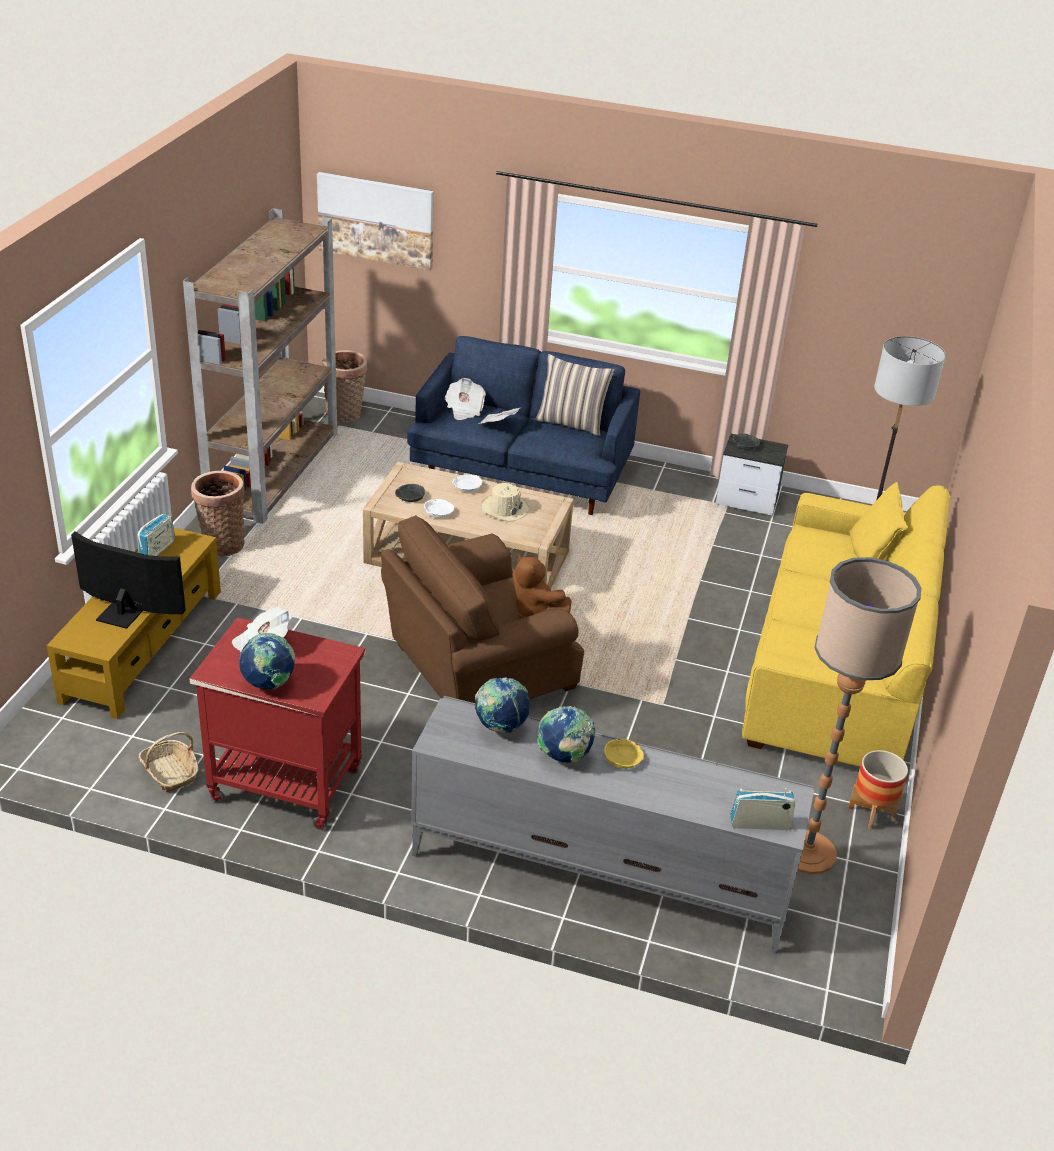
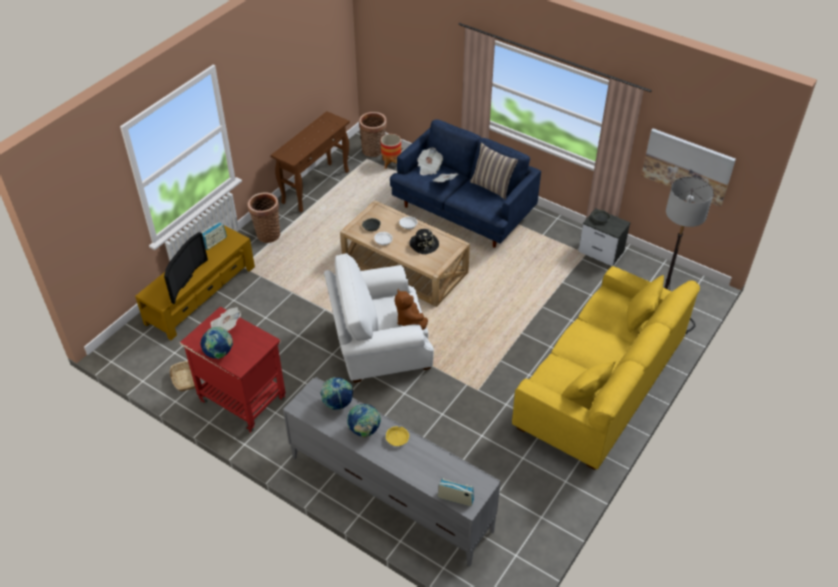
camera: 20 degrees right, 10 degrees up
television [71,531,186,629] -> television turned 75 degrees clockwise [164,232,208,304]
brown bookcase [183,208,338,524] -> brown console table [271,111,350,212]
picture [317,172,434,270] -> picture moved to [641,128,736,207]
brown armchair [381,515,584,703] -> white armchair [324,253,434,383]
beige hat [481,483,529,522] -> black hat [409,229,439,254]
floor lamp [797,557,921,874] -> none
planter [848,750,908,829] -> planter moved to [381,134,401,169]

